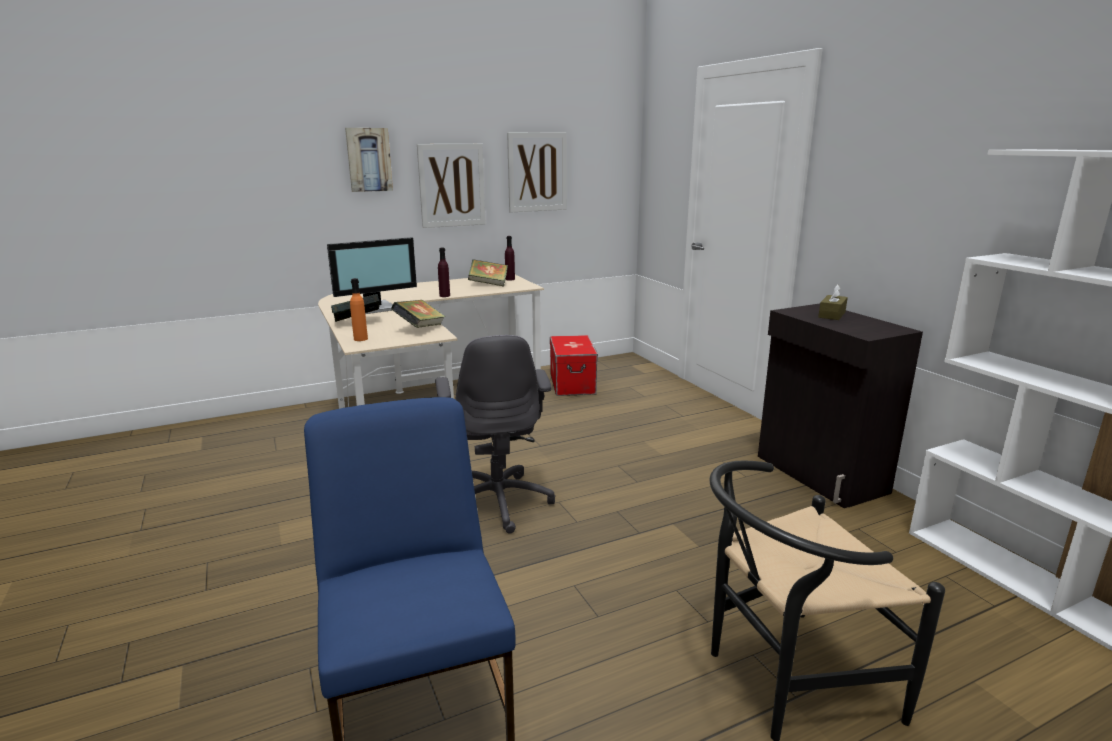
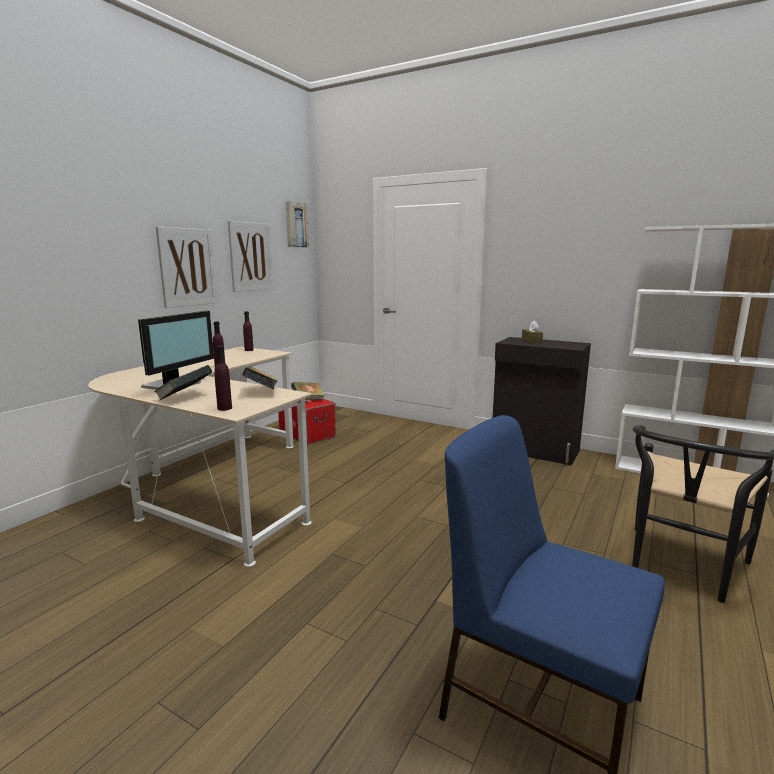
camera: 35 degrees left, 5 degrees down
picture [345,128,393,192] -> picture moved to [286,201,309,247]
orange bottle [350,278,368,341] -> purple bottle [214,346,232,411]
grey office chair [435,335,555,534] -> none
book [468,259,508,287] -> book moved to [291,382,325,400]

